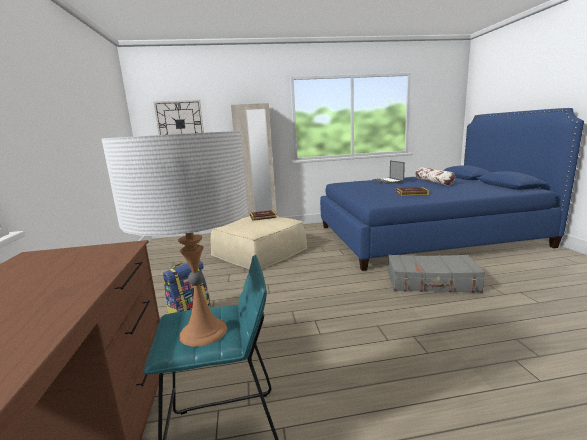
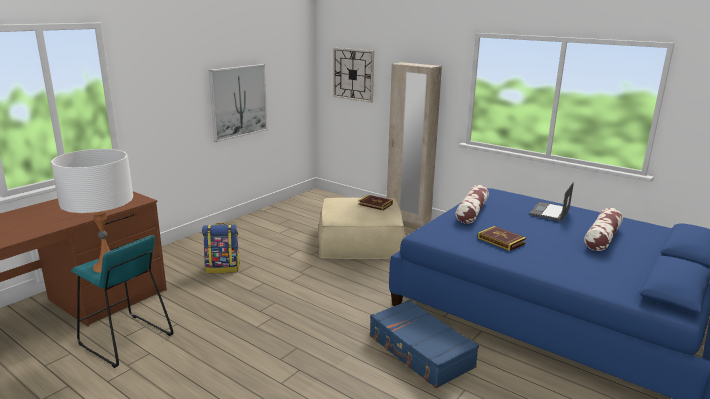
camera: 45 degrees right, 5 degrees up
grey suitcase [388,255,485,293] -> blue suitcase [370,300,479,388]
none -> picture [209,64,268,142]
none -> pillow [455,185,489,224]

